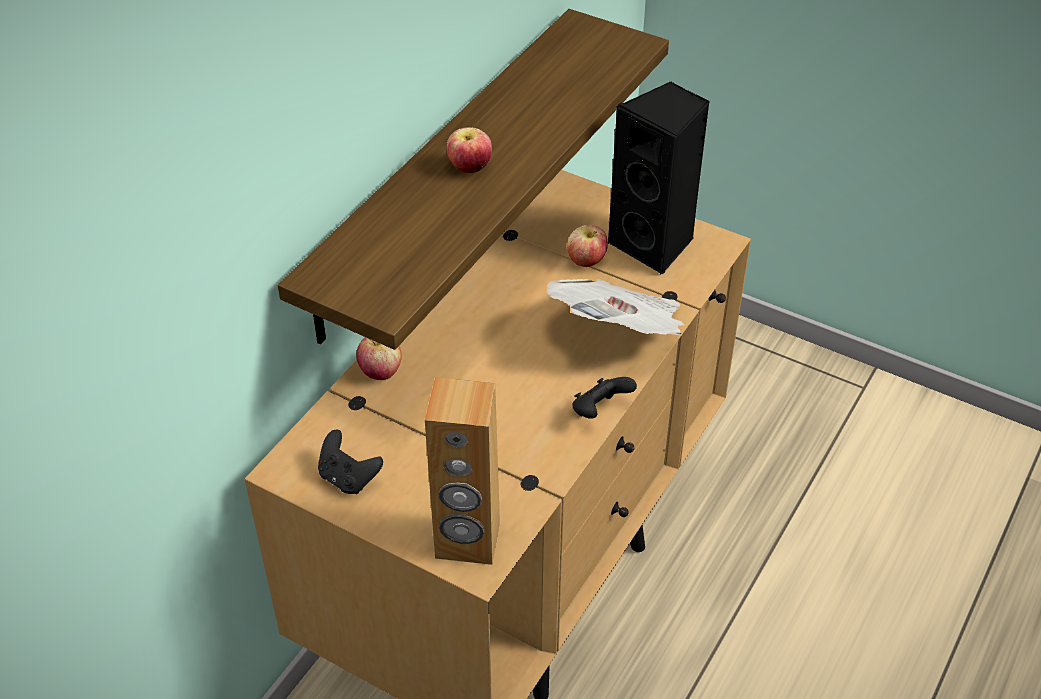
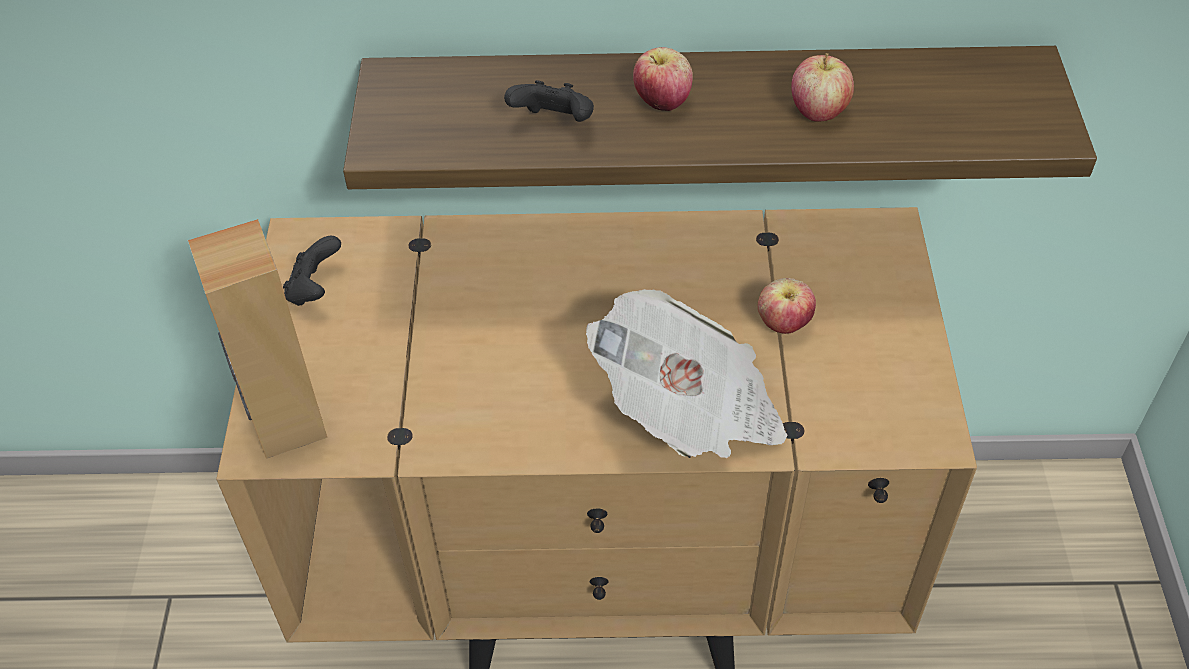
camera: 60 degrees right, 5 degrees up
apple [356,337,402,380] -> apple moved to [791,53,854,122]
black game controller [572,377,637,419] -> black game controller moved to [504,80,594,122]
black speaker [608,81,710,275] -> none

